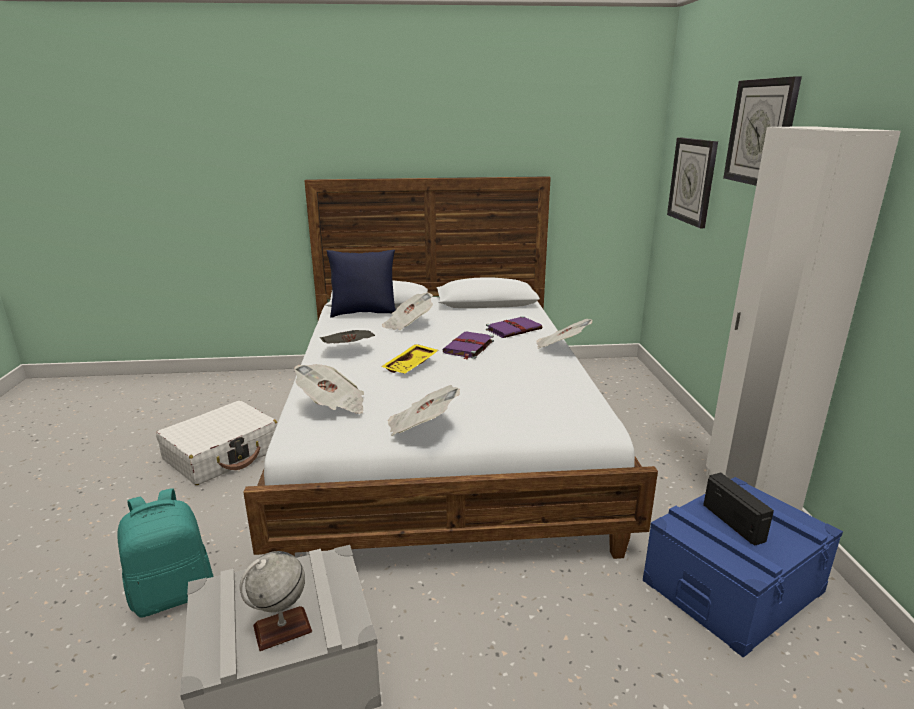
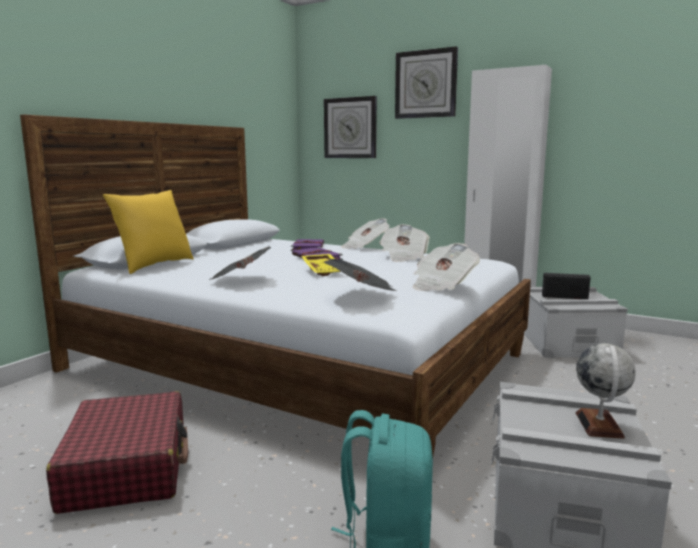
camera: 55 degrees left, 10 degrees down
white suitcase [156,401,278,485] -> red suitcase [46,391,188,514]
blue pillow [327,250,396,318] -> yellow pillow [103,190,194,274]
newspaper [382,293,433,330] -> newspaper moved to [379,224,430,262]
blue storage box [643,477,843,658] -> grey storage box [524,287,628,358]

